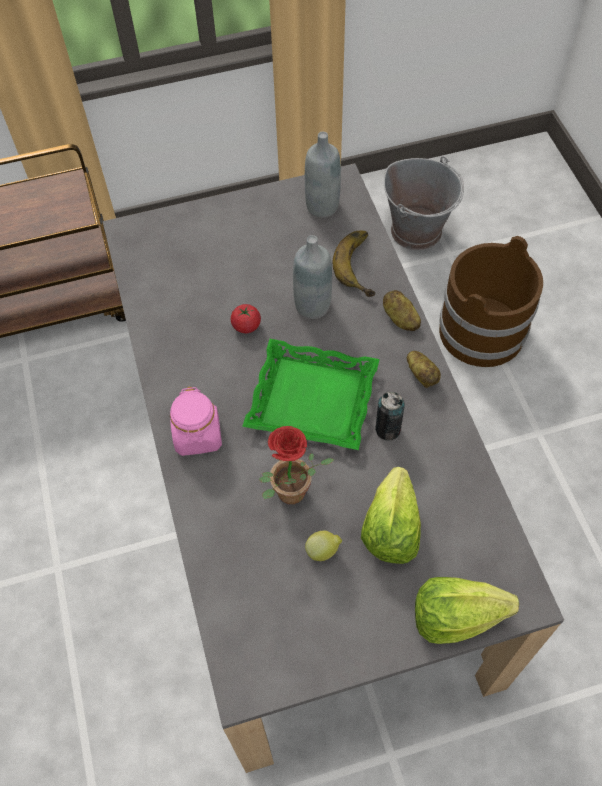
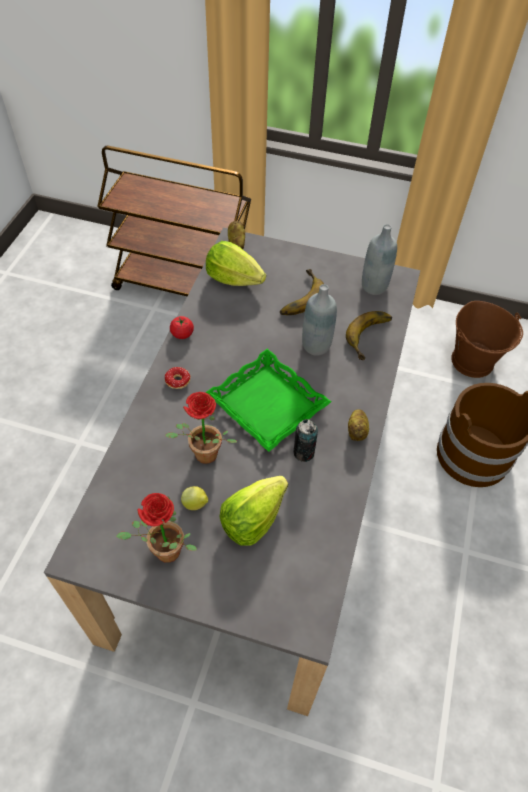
camera: 30 degrees right, 5 degrees down
pink jar [170,387,222,456] -> donut [165,367,190,389]
tomato [231,304,261,333] -> tomato moved to [170,316,194,339]
potato [383,290,421,331] -> potato moved to [228,221,245,249]
grey bucket [384,156,464,250] -> brown bucket [451,301,523,378]
lettuce [415,577,519,644] -> lettuce moved to [206,241,266,286]
none -> potted plant [116,493,197,563]
none -> banana [280,269,324,315]

